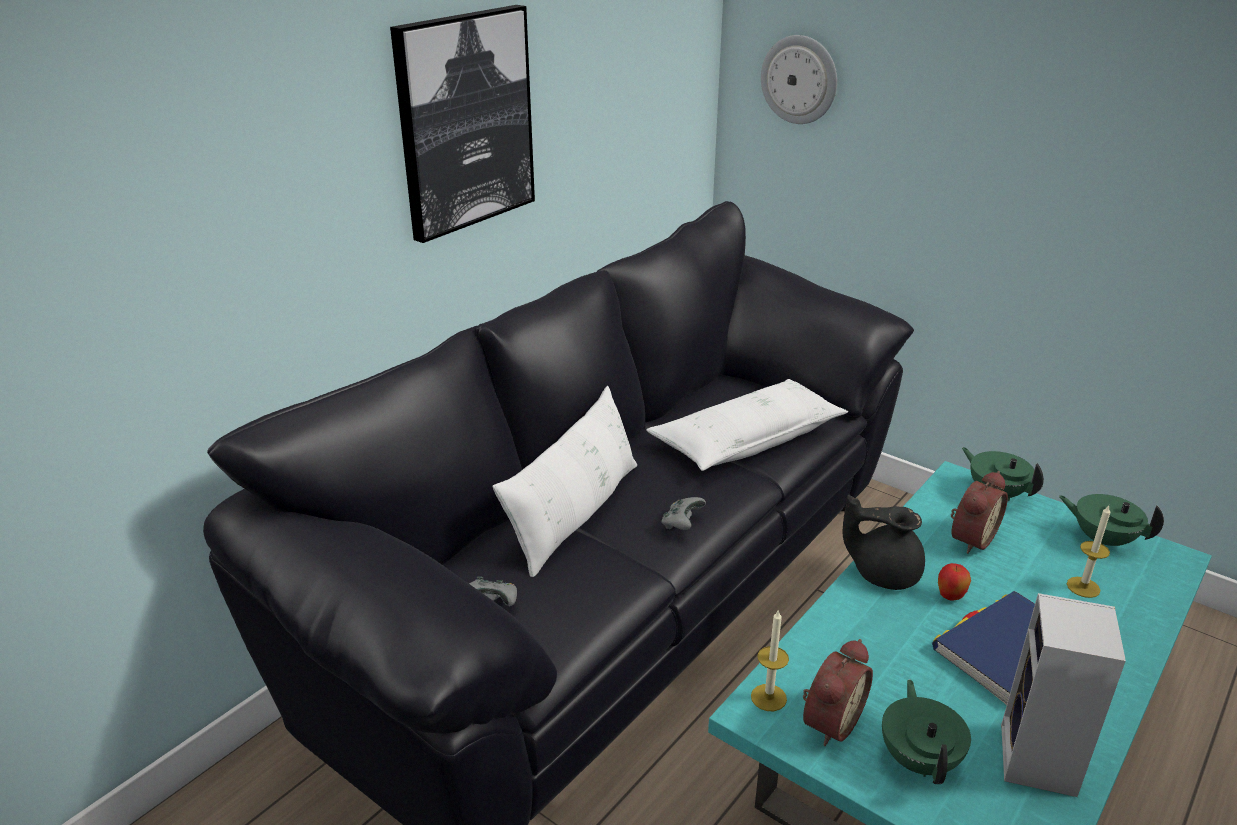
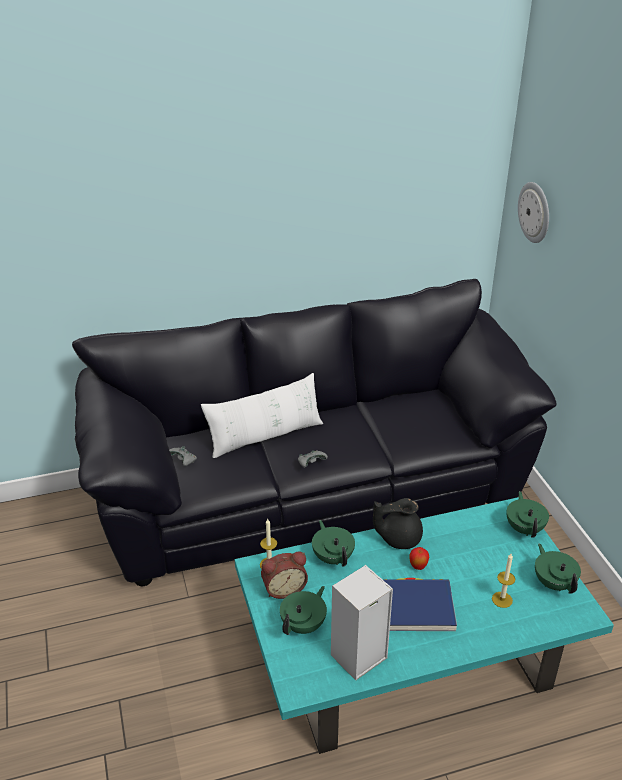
camera: 35 degrees right, 5 degrees up
picture [390,5,535,243] -> none
white pillow [646,379,848,471] -> none
black teapot [842,494,925,590] -> black teapot turned 60 degrees counterclockwise [373,498,423,549]
alarm clock [951,471,1008,554] -> none
none -> green teapot [312,520,355,567]

